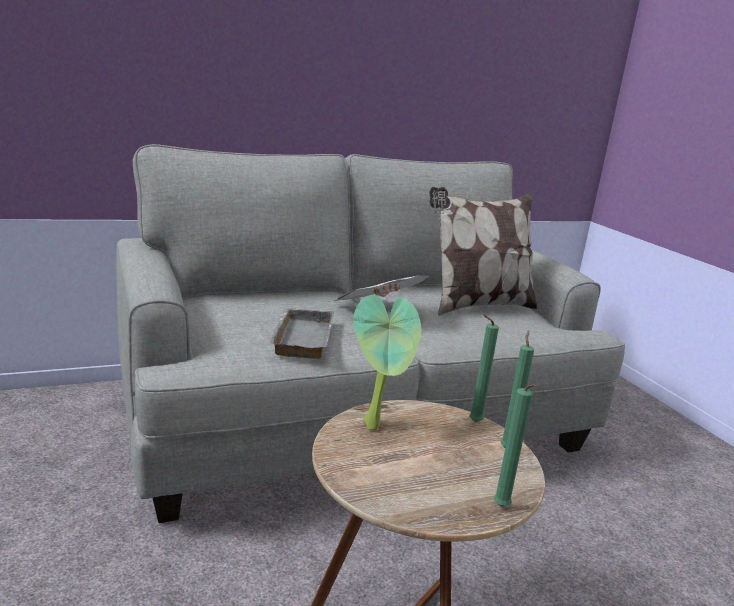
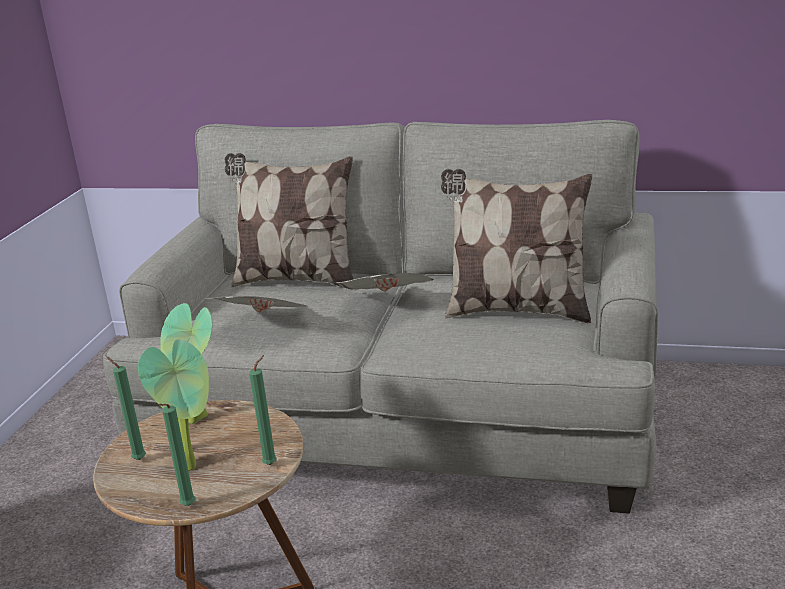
camera: 40 degrees right, 5 degrees up
grey tray [270,308,334,359] -> newspaper [205,296,308,312]
green candle [469,314,499,423] -> green candle moved to [106,356,146,460]
none -> potted plant [138,339,209,471]
none -> pillow [225,153,354,290]

